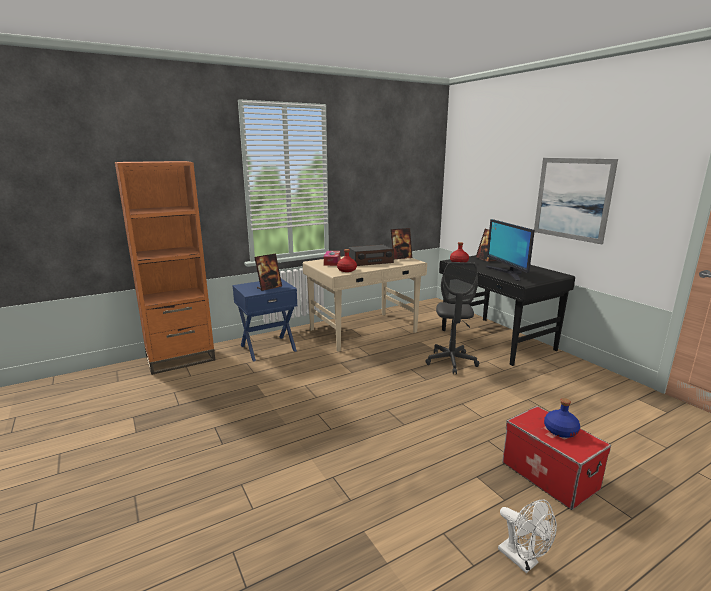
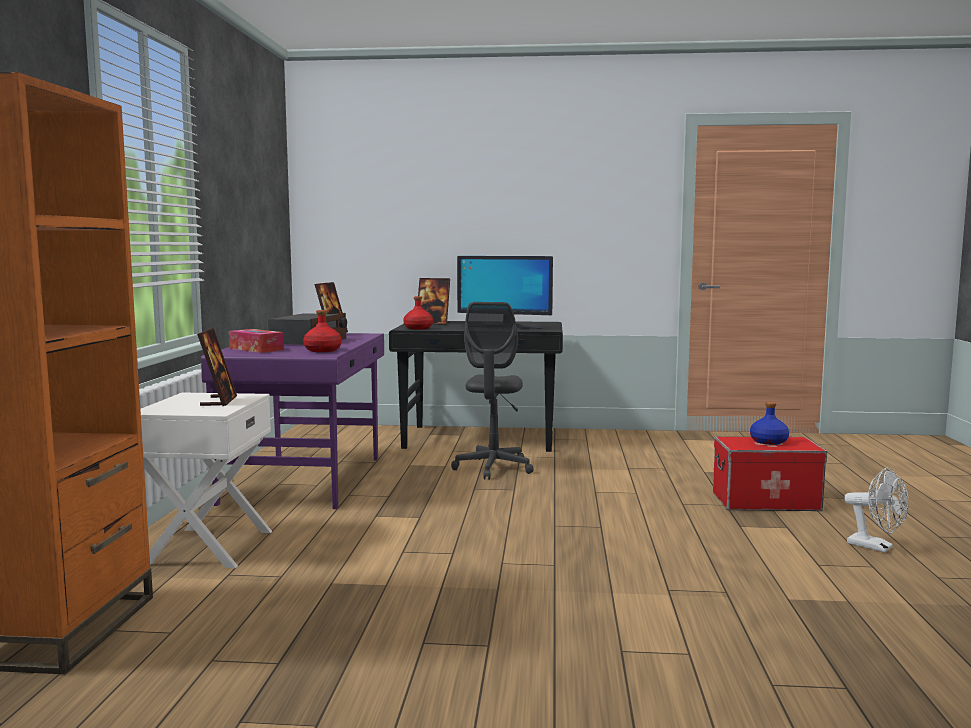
camera: 55 degrees left, 10 degrees down
blue nightstand [232,279,298,361] -> white nightstand [140,393,272,568]
beige desk [303,256,427,352] -> purple desk [201,333,384,509]
grey office chair [425,262,479,374] -> grey office chair turned 60 degrees clockwise [451,302,534,480]
white fan [498,499,557,573] -> white fan turned 45 degrees clockwise [844,467,909,553]
picture [534,158,618,244] -> none

